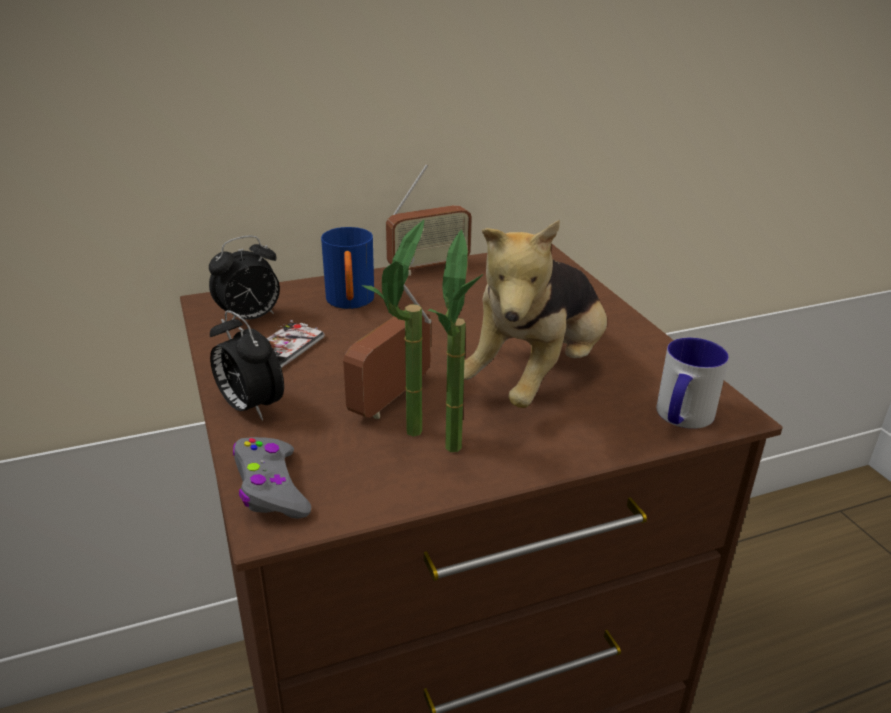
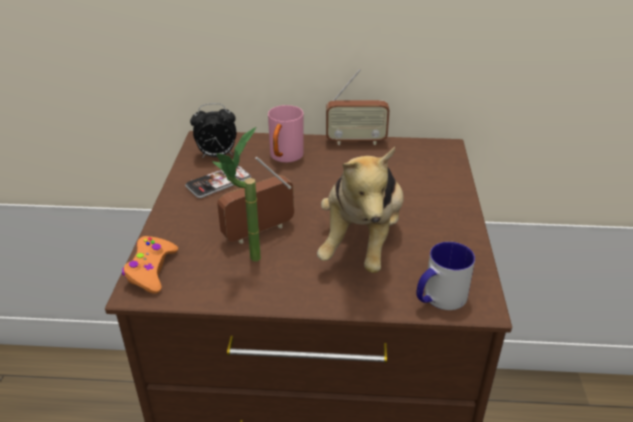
camera: 25 degrees right, 5 degrees up
alarm clock [210,310,284,421] -> none
grey game controller [233,437,311,519] -> orange game controller [122,236,178,294]
blue mug [321,227,374,309] -> pink mug [268,105,304,163]
potted plant [427,230,483,452] -> none
plush toy [464,220,607,408] -> plush toy turned 45 degrees counterclockwise [317,147,403,273]

